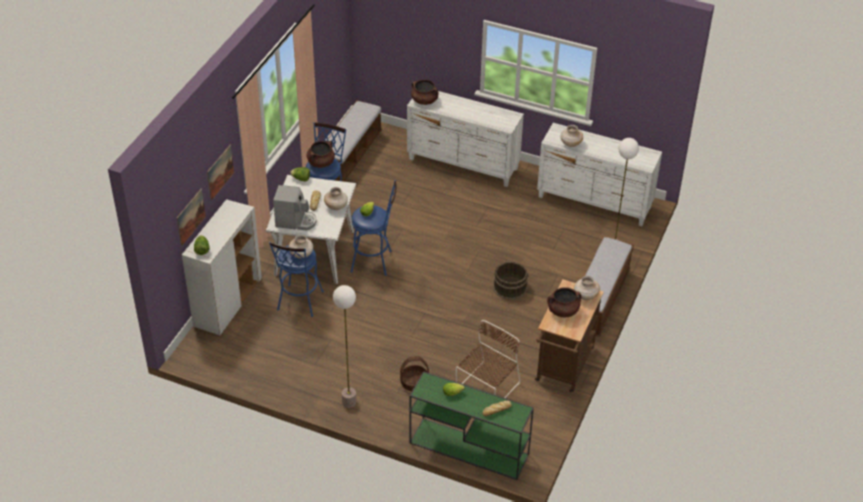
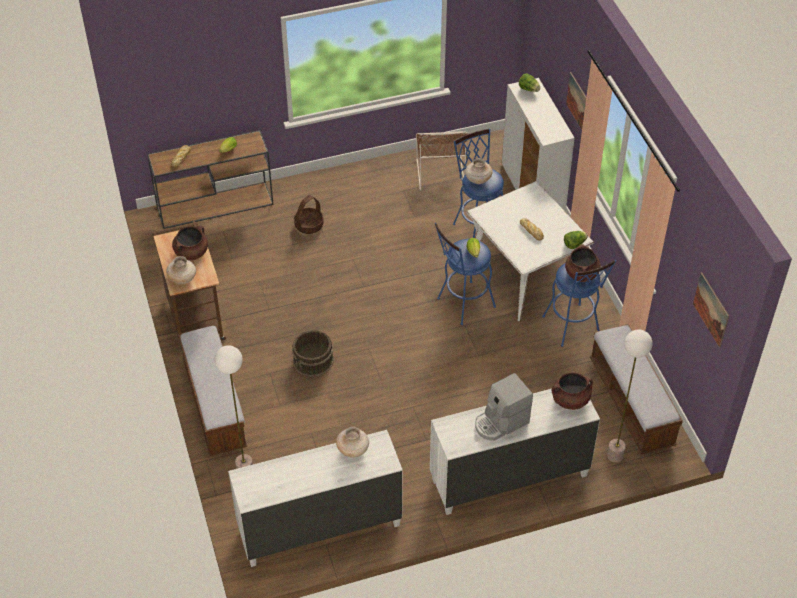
camera: 140 degrees right, 5 degrees up
picture [177,189,206,246] -> picture moved to [693,272,729,347]
coffee machine [273,185,316,231] -> coffee machine moved to [475,373,533,441]
beige vase [324,187,348,210] -> none
floor lamp [333,285,356,408] -> floor lamp moved to [607,330,652,463]
green console table [409,371,534,480] -> brown console table [147,130,273,229]
brown chair [456,320,520,398] -> brown chair moved to [416,131,468,191]

